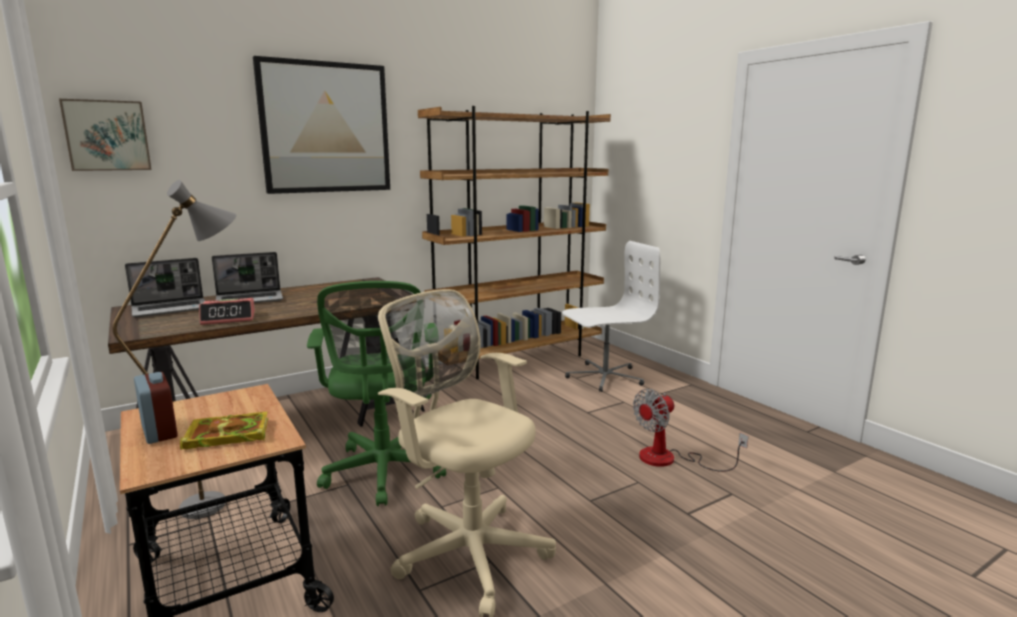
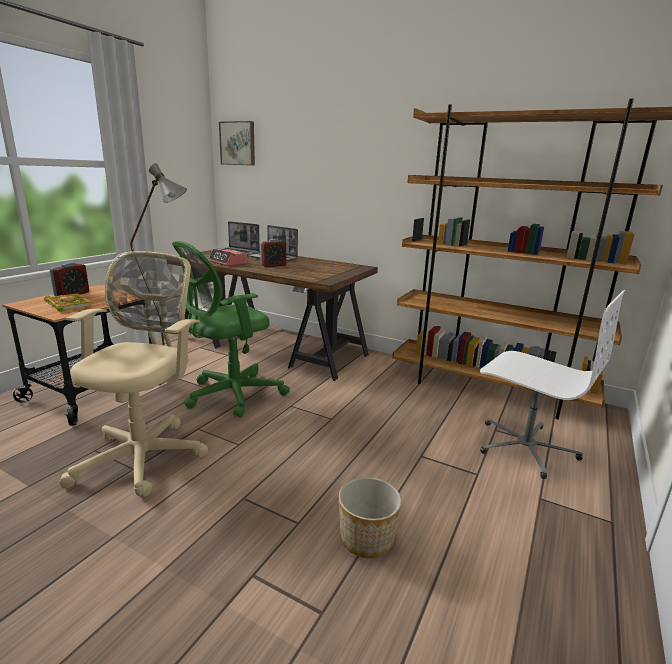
camera: 60 degrees right, 5 degrees up
picture [253,56,390,194] -> none
fan [633,389,748,472] -> planter [339,477,401,558]
none -> alarm clock [260,239,286,267]

